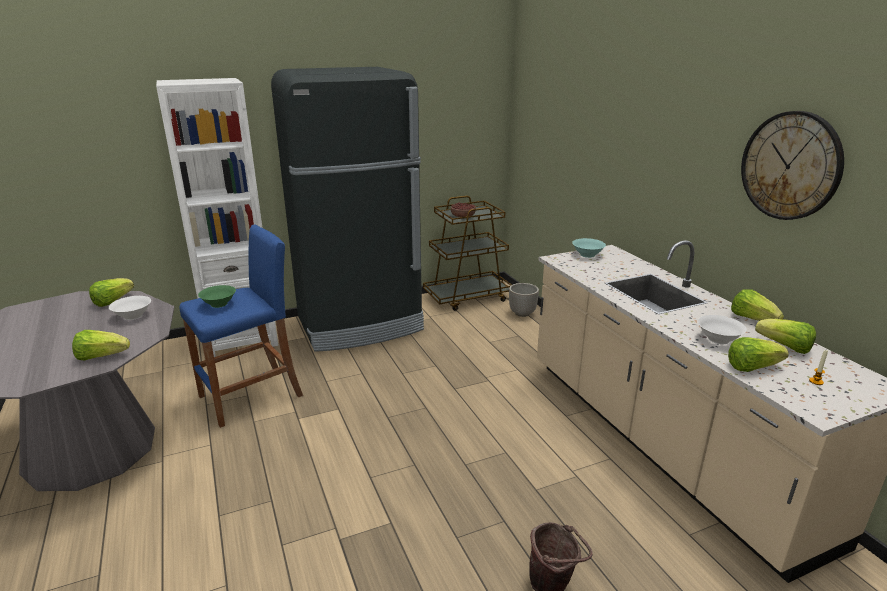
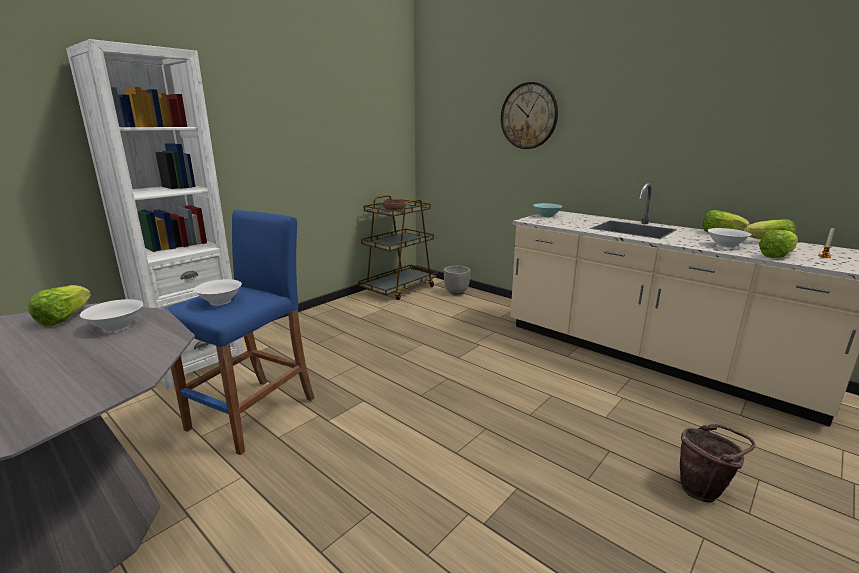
camera: 25 degrees left, 5 degrees down
lettuce [72,330,130,360] -> none
green bowl [198,285,236,308] -> white bowl [194,279,242,305]
black fridge [271,67,424,352] -> none
wall clock [741,111,844,220] -> wall clock moved to [501,82,558,149]

